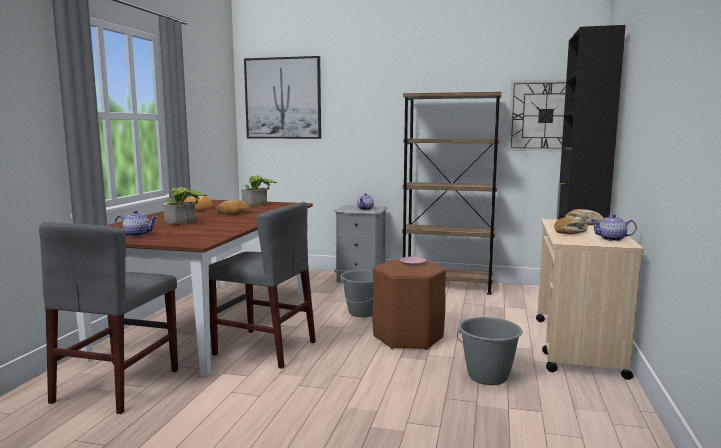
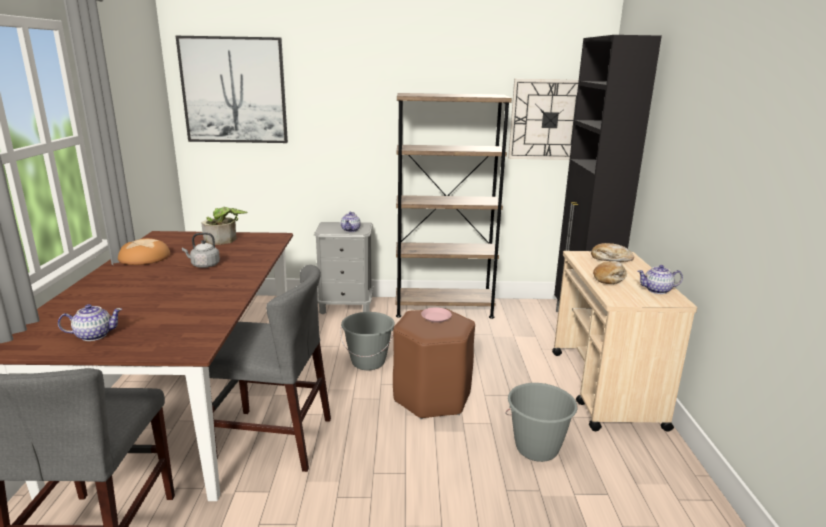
camera: 15 degrees left, 10 degrees up
potted plant [163,187,207,225] -> none
bread [216,200,250,214] -> grey kettle [182,232,220,268]

